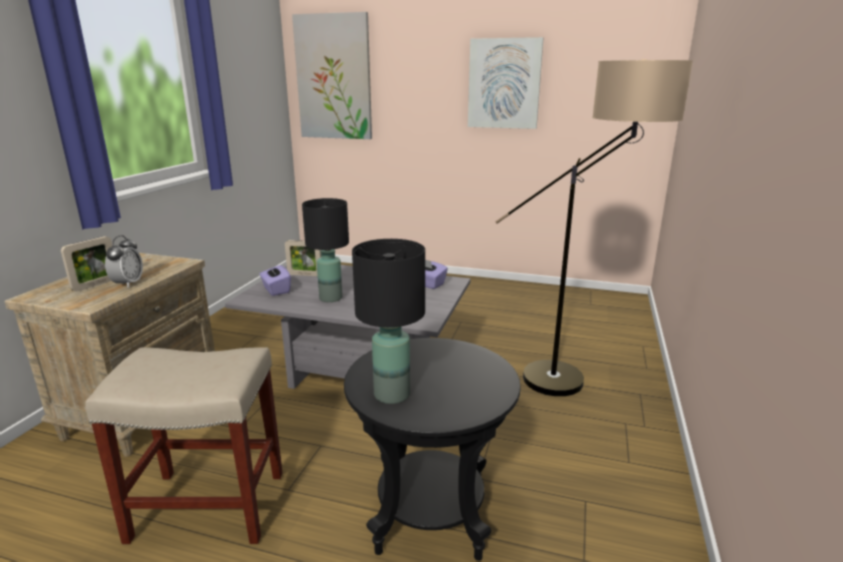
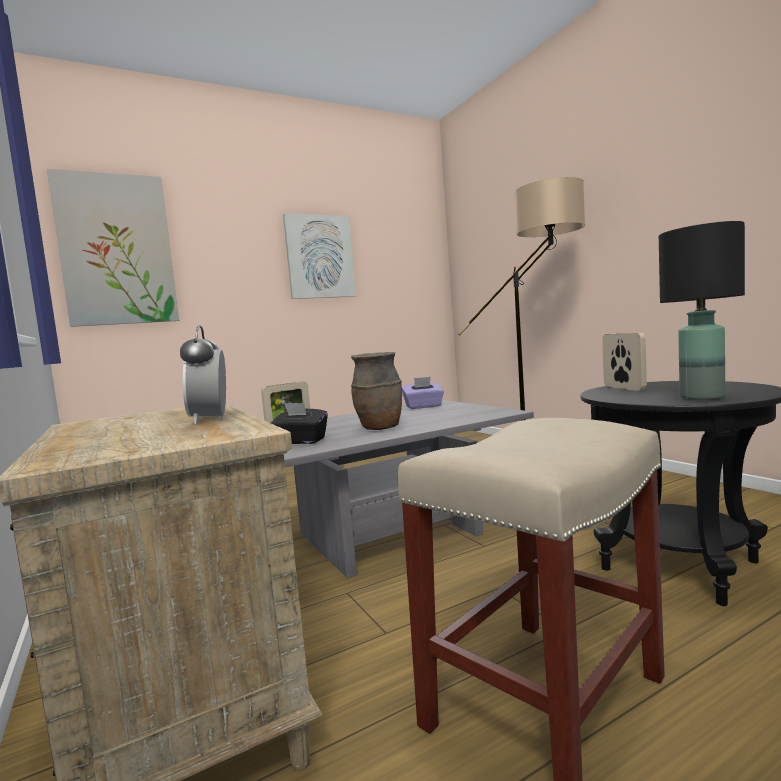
camera: 45 degrees left, 15 degrees down
picture frame [61,236,112,292] -> picture frame moved to [602,333,647,391]
alarm clock [105,235,143,288] -> alarm clock turned 150 degrees counterclockwise [180,325,226,425]
purple tissue box [259,262,291,296] -> black tissue box [271,403,328,444]
black table lamp [302,198,349,302] -> brown vase [351,352,402,430]

